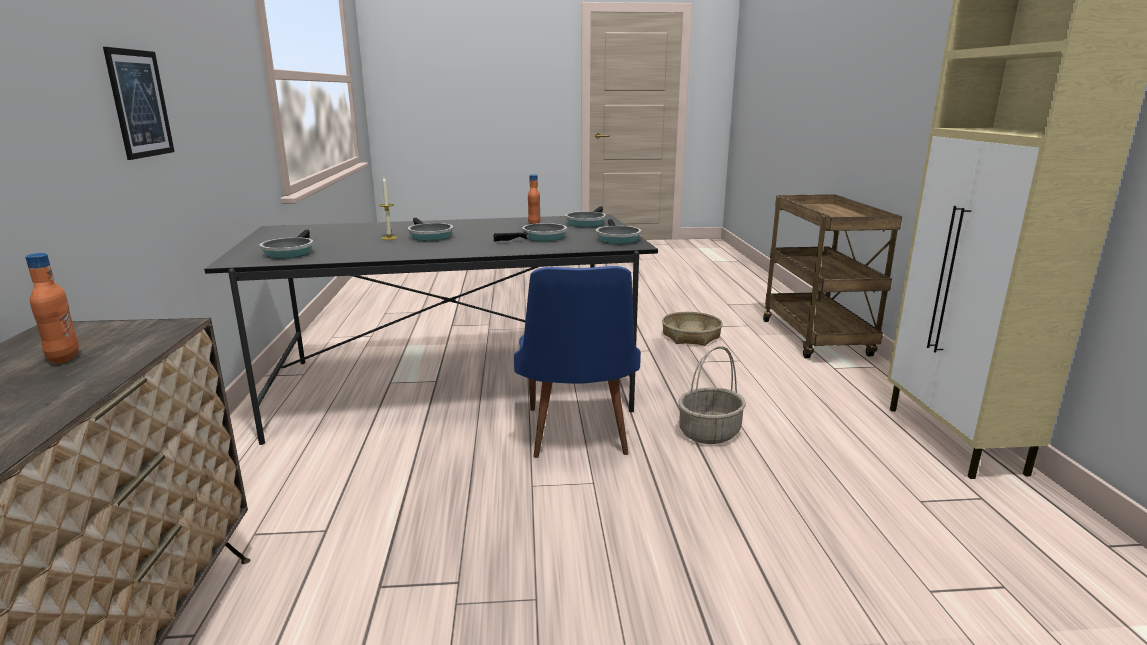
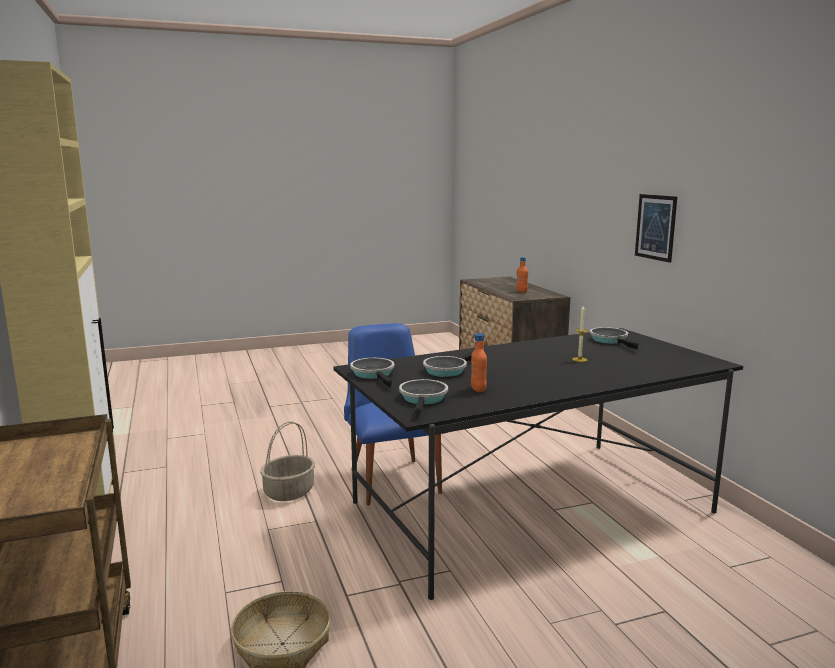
camera: 165 degrees right, 5 degrees down
frying pan [407,218,453,241] -> none

